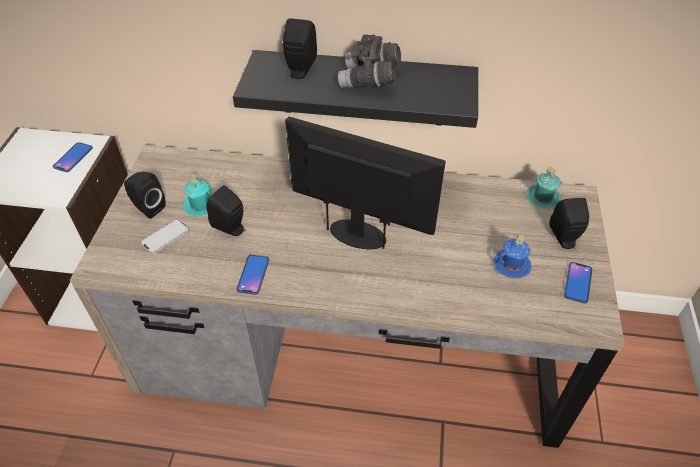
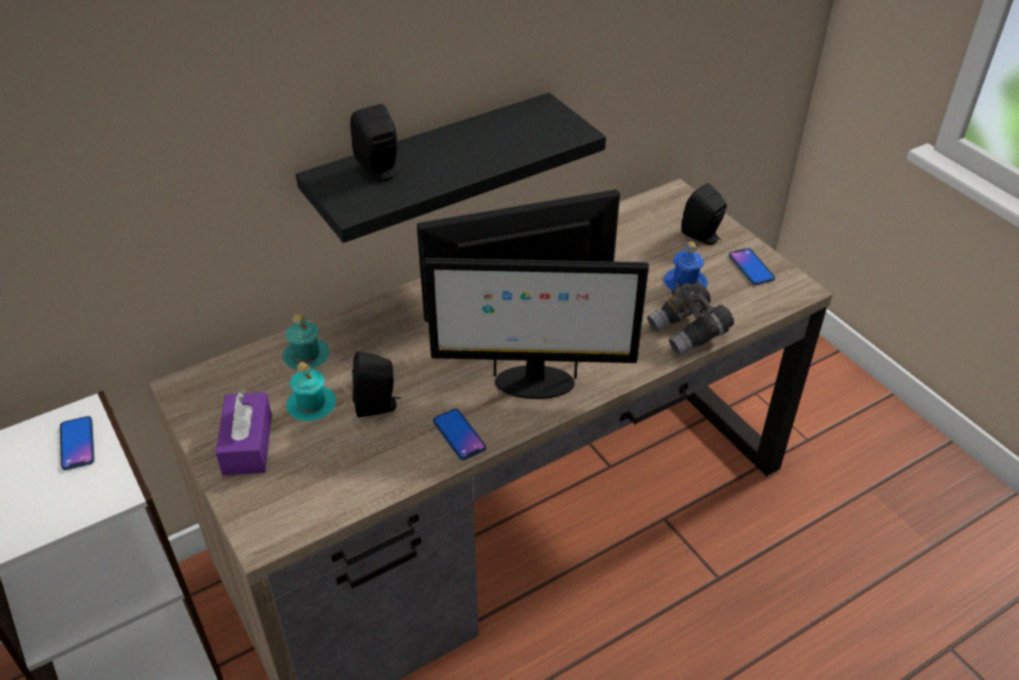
camera: 40 degrees left, 5 degrees down
black speaker [124,172,166,219] -> purple tissue box [215,391,272,476]
phone [140,219,189,254] -> none
grey binoculars [338,34,401,88] -> grey binoculars moved to [647,282,734,356]
turquoise mug [526,166,561,208] -> turquoise mug moved to [283,314,330,369]
none -> monitor [424,258,649,399]

